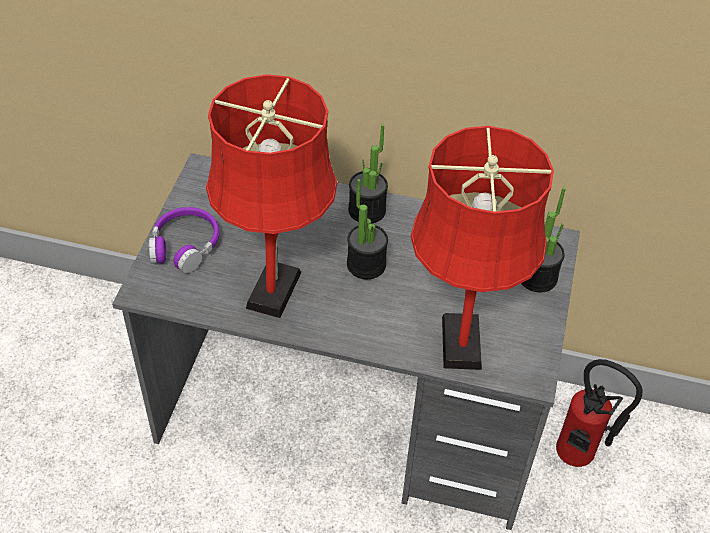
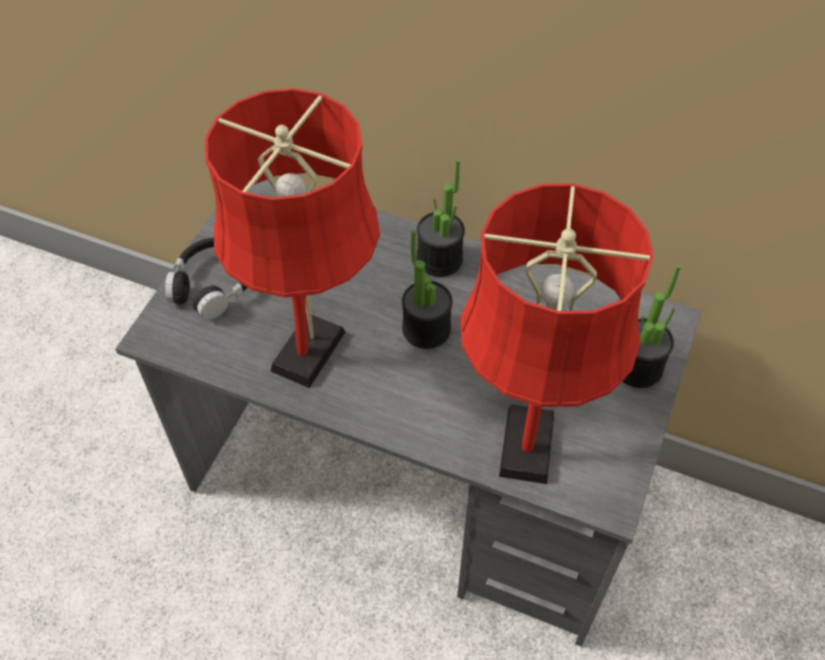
camera: 10 degrees right, 5 degrees up
purple headphones [149,207,219,273] -> black headphones [165,237,248,320]
fire extinguisher [556,359,642,467] -> none

